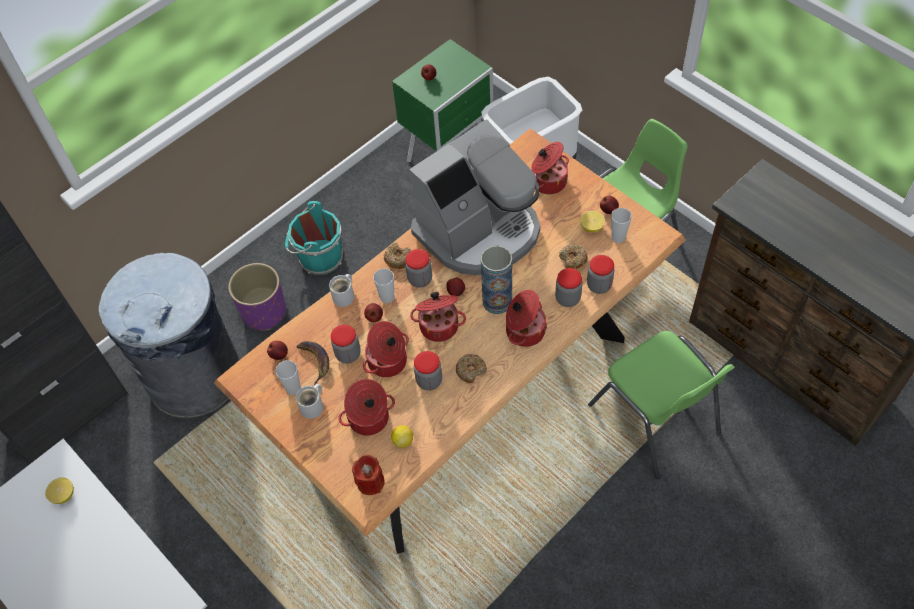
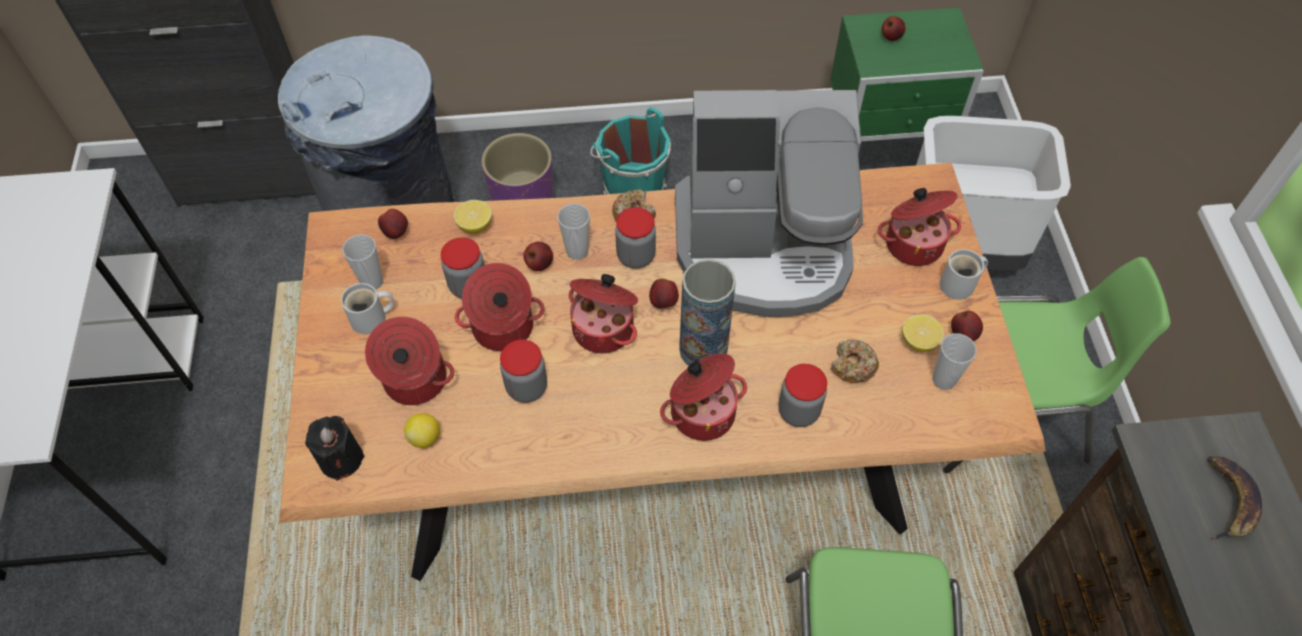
camera: 35 degrees right, 0 degrees up
lemon [45,477,74,504] -> lemon moved to [454,200,492,233]
banana [297,341,329,385] -> banana moved to [1208,456,1262,540]
white mug [329,274,354,307] -> white mug moved to [940,249,988,300]
red candle [352,455,385,495] -> black candle [305,416,365,481]
donut [456,354,487,383] -> none
jar [587,255,614,294] -> none

